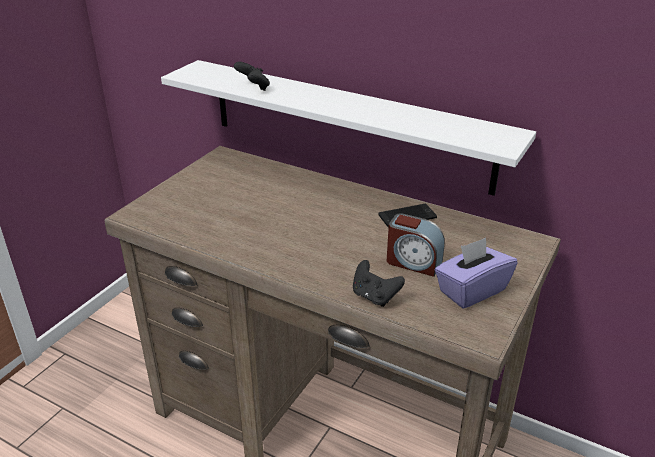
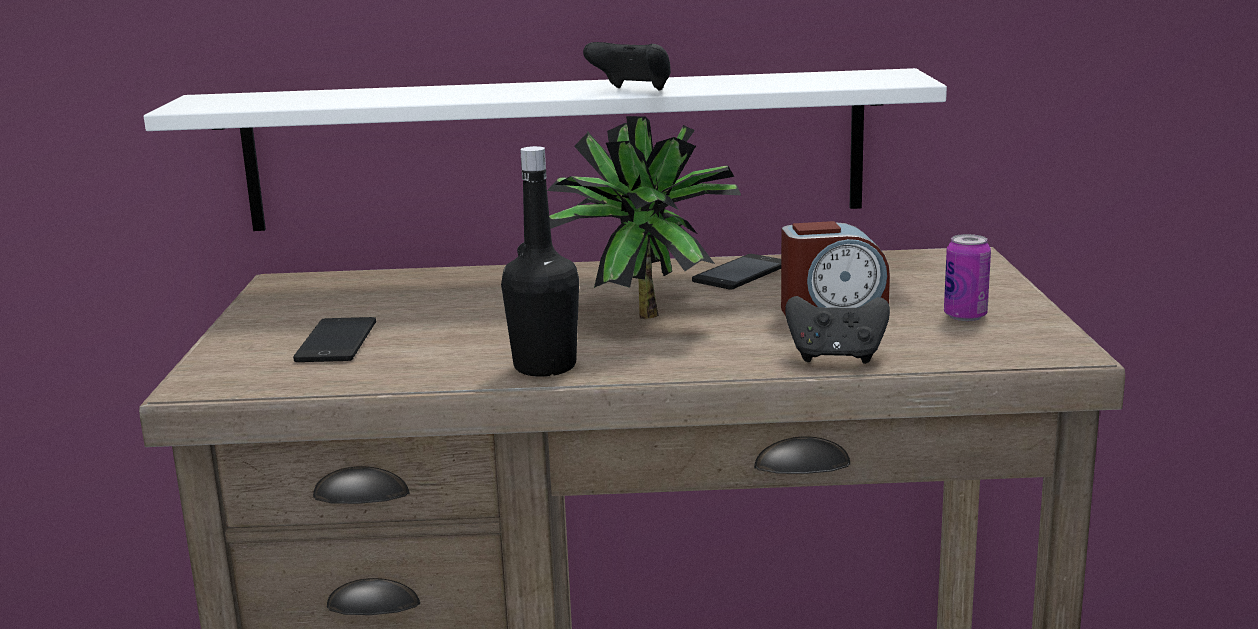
camera: 30 degrees left, 15 degrees down
black game controller [234,62,270,91] -> black game controller moved to [583,42,671,91]
purple tissue box [435,238,517,308] -> can [944,234,991,321]
none -> phone [293,317,376,362]
none -> black bottle [501,146,579,377]
none -> potted plant [547,116,741,319]

